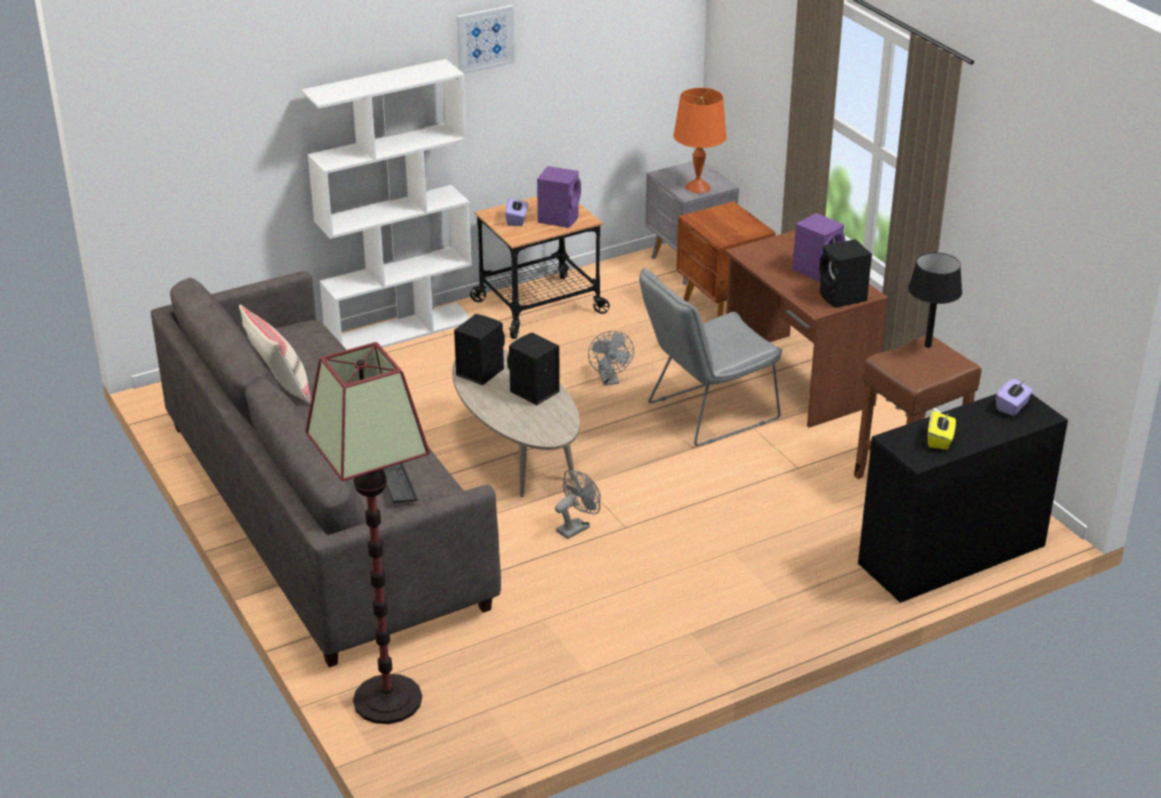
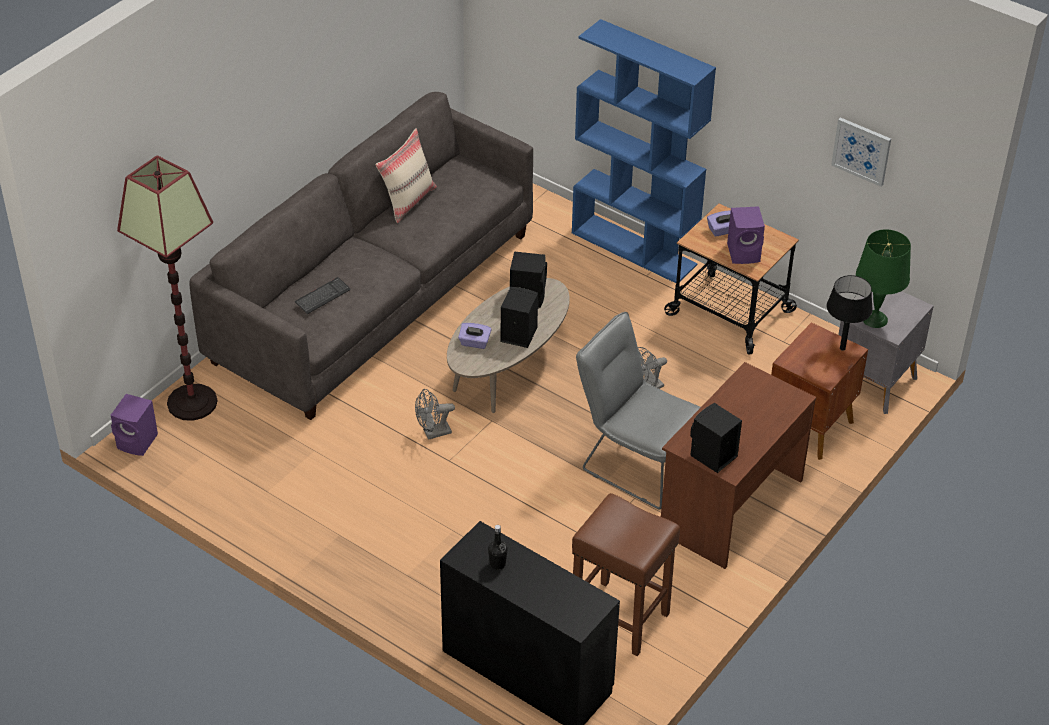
camera: 65 degrees right, 10 degrees up
white bookcase [302,59,472,350] -> blue bookcase [572,19,716,283]
picture [457,5,515,74] -> picture moved to [831,117,891,187]
grey fan [555,470,601,539] -> grey fan turned 135 degrees clockwise [415,389,455,440]
orange table lamp [673,88,727,193] -> green table lamp [856,229,911,328]
purple speaker [792,213,845,282] -> purple speaker moved to [111,394,158,456]
black table lamp [908,253,962,348] -> black table lamp moved to [827,275,873,351]
yellow tissue box [928,411,956,450] -> black bottle [488,525,508,570]
purple tissue box [996,378,1033,416] -> purple tissue box moved to [458,323,492,349]

